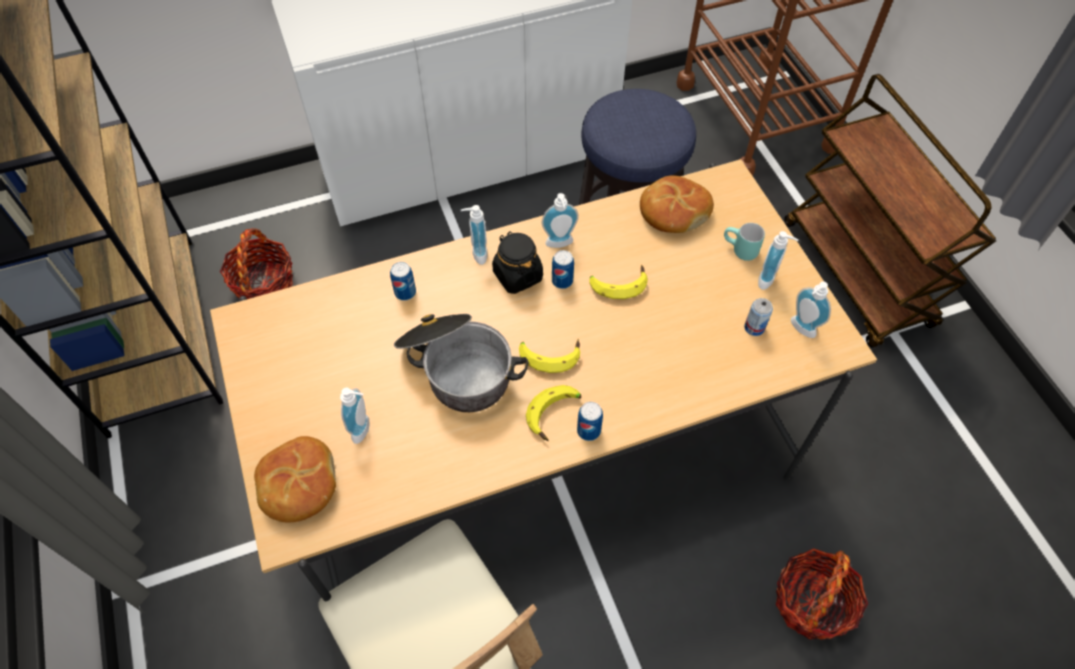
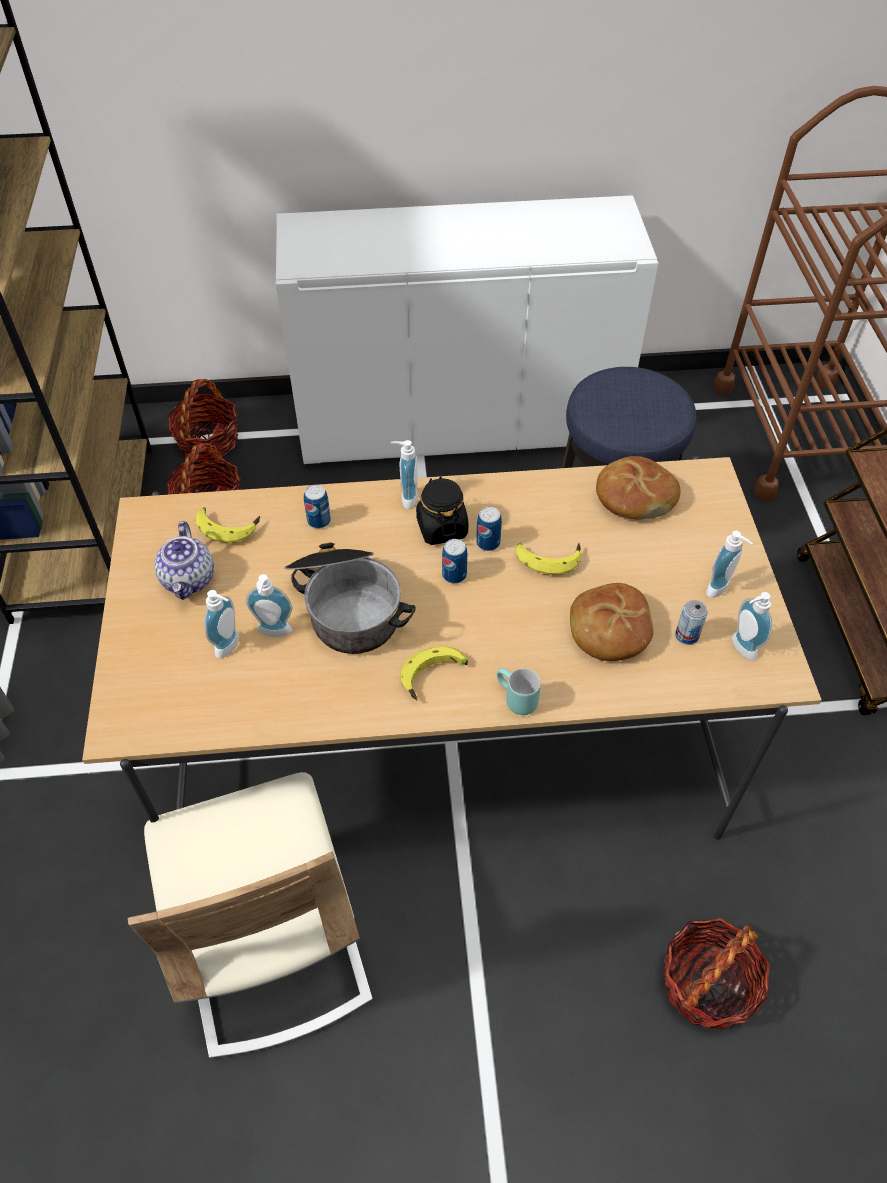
camera: 15 degrees right, 5 degrees down
bread [254,436,336,523] -> bread moved to [570,583,654,661]
banana [519,339,580,373] -> banana moved to [195,507,260,543]
soap dispenser [542,193,579,248] -> soap dispenser moved to [246,574,292,637]
can [577,402,603,441] -> can moved to [442,539,467,584]
turquoise mug [724,223,765,261] -> turquoise mug moved to [497,668,541,715]
none -> teapot [154,521,214,600]
none -> basket [167,379,238,461]

